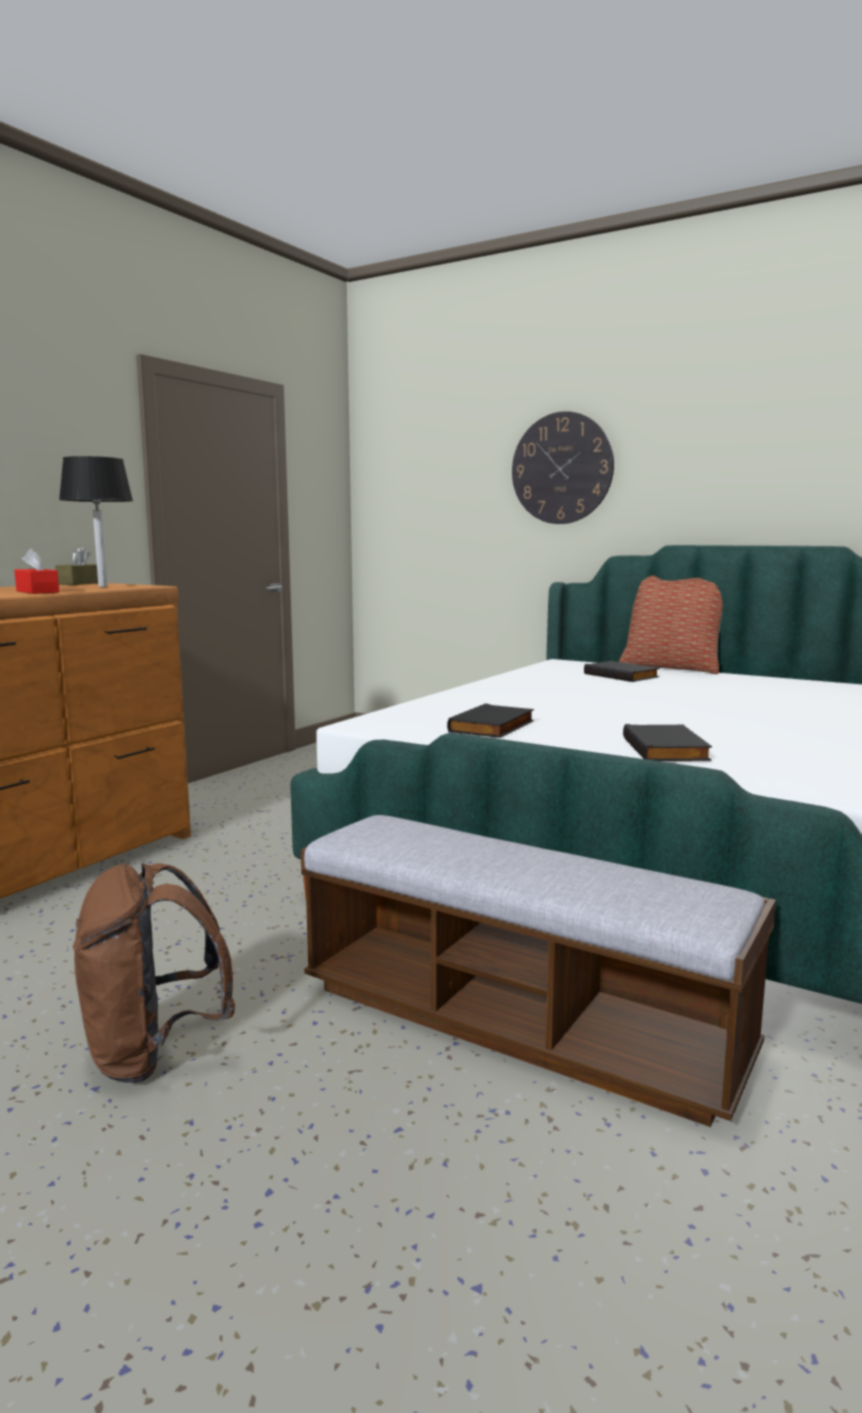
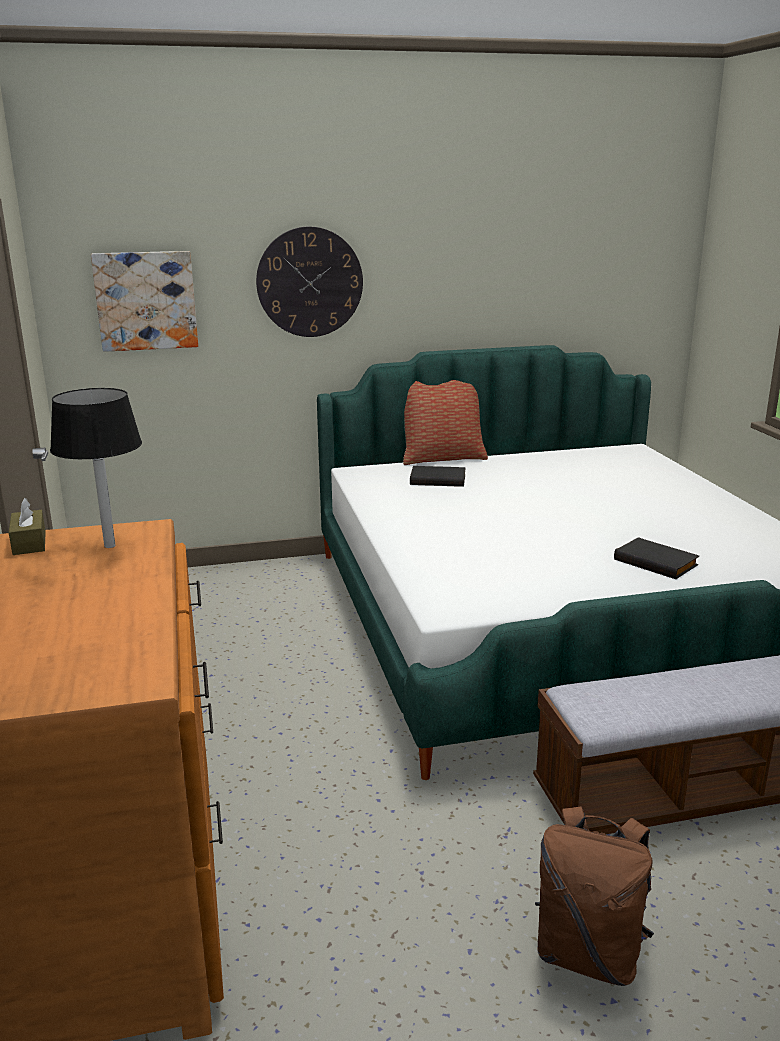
camera: 45 degrees left, 10 degrees up
red tissue box [14,548,59,594] -> none
black book [447,703,534,738] -> none
none -> picture [91,251,198,352]

